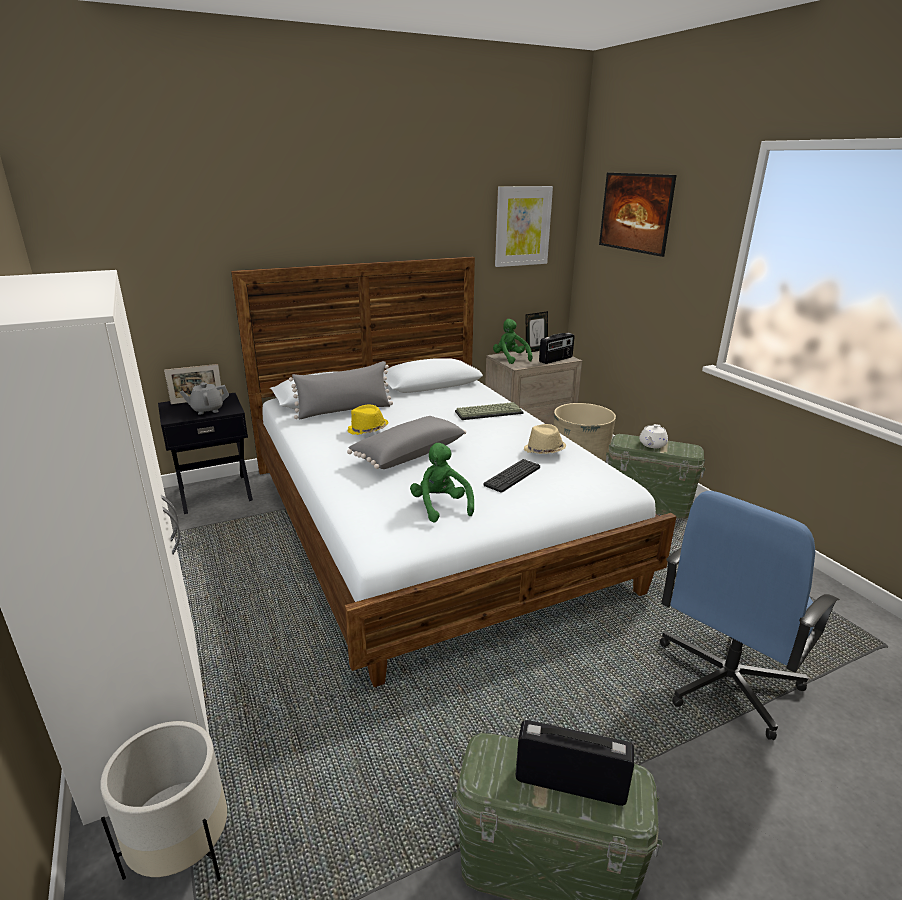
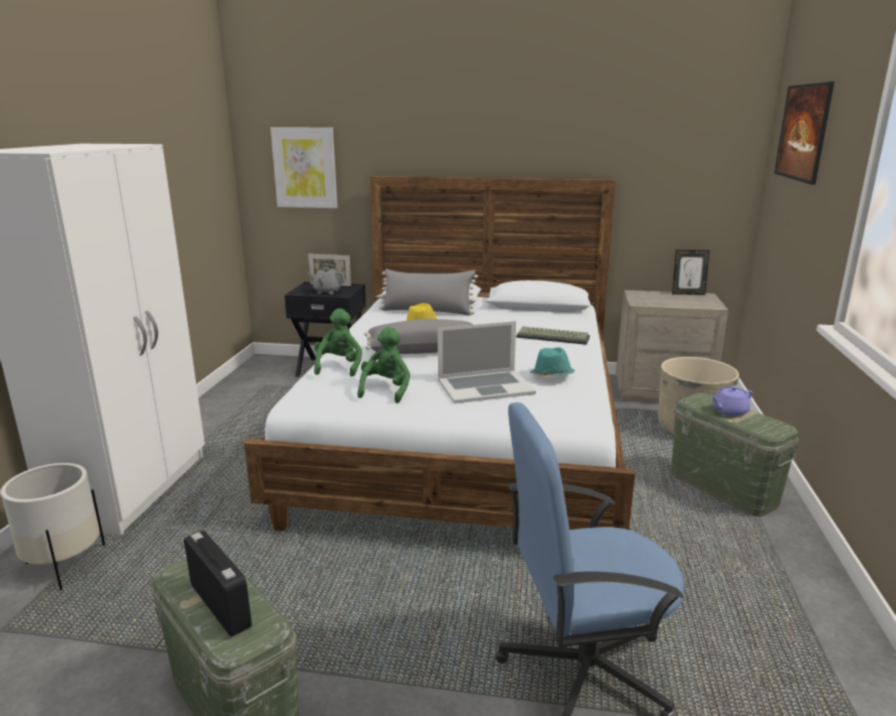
camera: 35 degrees right, 5 degrees down
keyboard [483,459,540,493] -> laptop [438,321,536,404]
green plush toy [493,319,533,364] -> green plush toy moved to [314,308,362,376]
picture [495,186,553,267] -> picture moved to [270,127,337,208]
beige hat [524,424,566,454] -> turquoise hat [530,347,575,377]
radio [539,333,575,364] -> none
white teapot [639,424,668,448] -> purple teapot [711,386,753,416]

